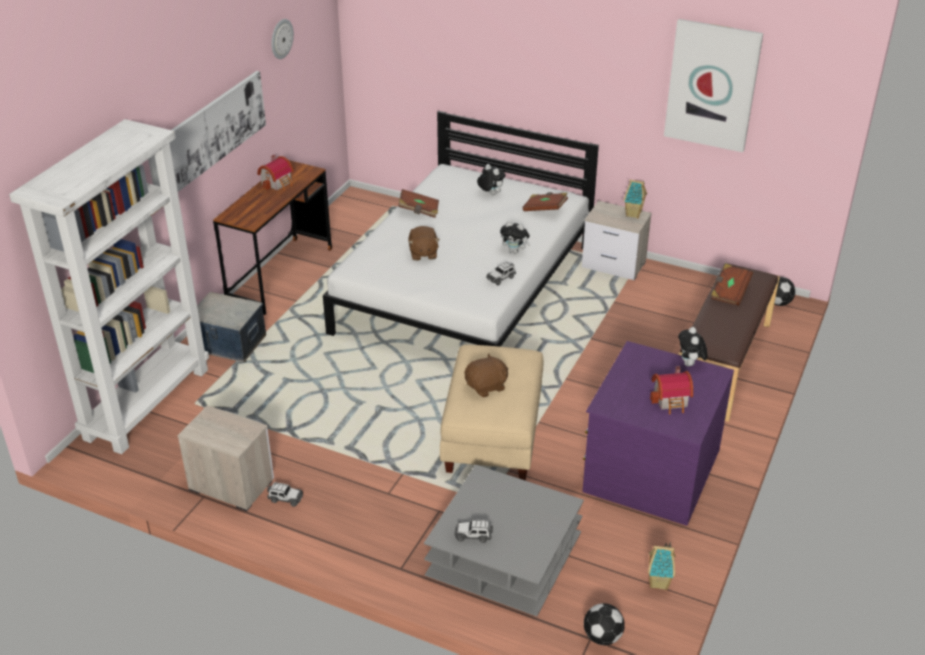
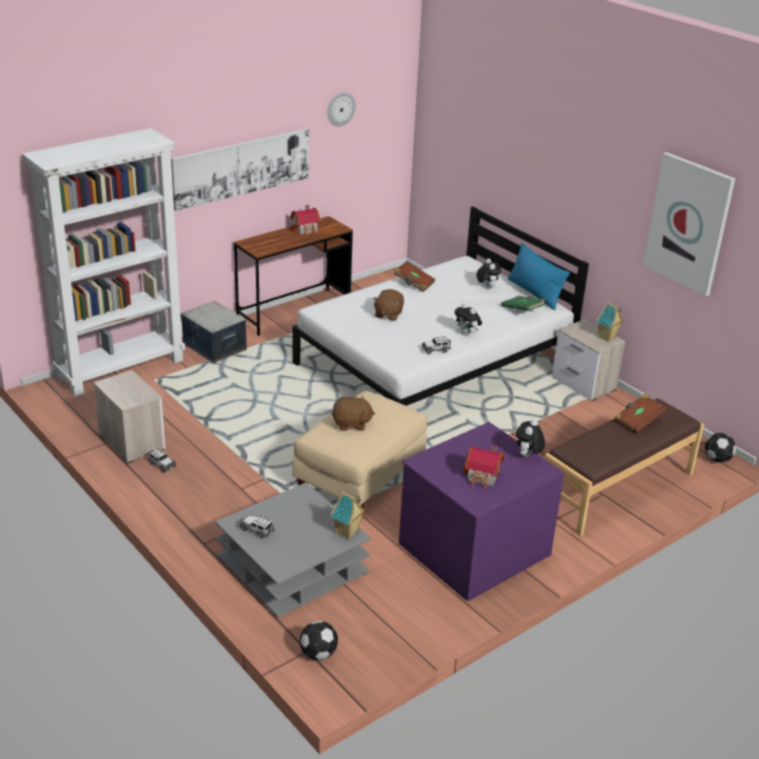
camera: 25 degrees right, 5 degrees down
brown book [522,192,568,211] -> green book [501,296,545,311]
toy house [648,542,676,590] -> toy house moved to [331,491,365,540]
none -> blue pillow [508,243,570,310]

